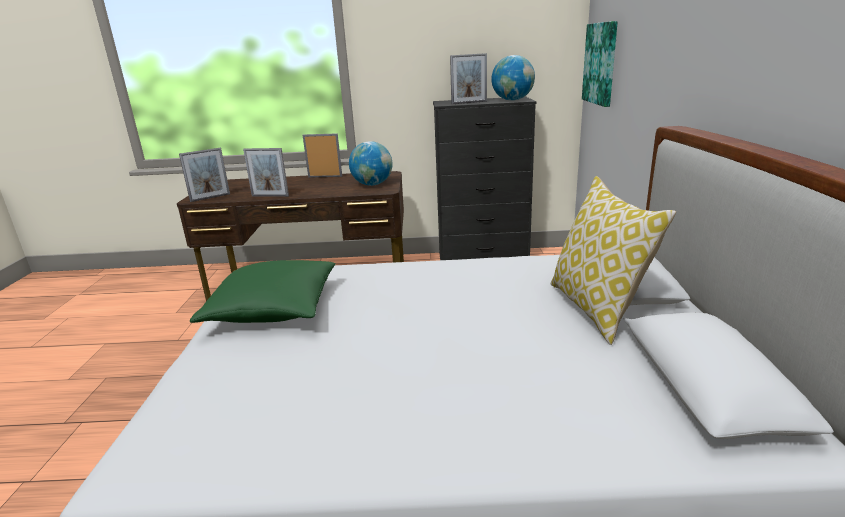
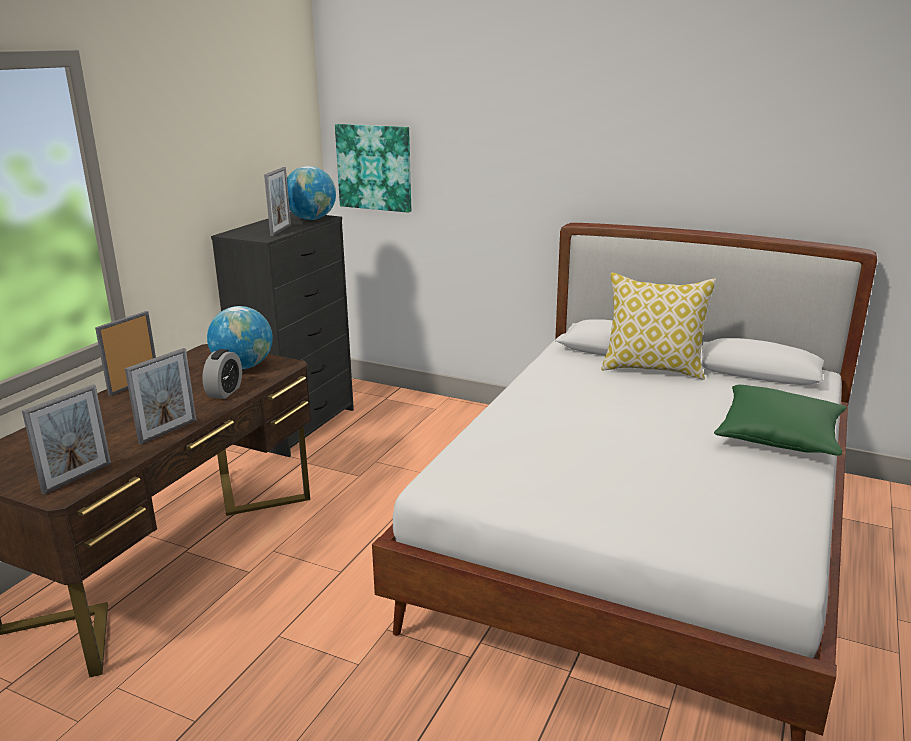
camera: 65 degrees left, 0 degrees up
picture frame [179,148,230,202] -> picture frame turned 45 degrees clockwise [22,384,111,494]
green pillow [190,260,336,323] -> green pillow moved to [714,385,847,456]
none -> alarm clock [202,349,242,399]

